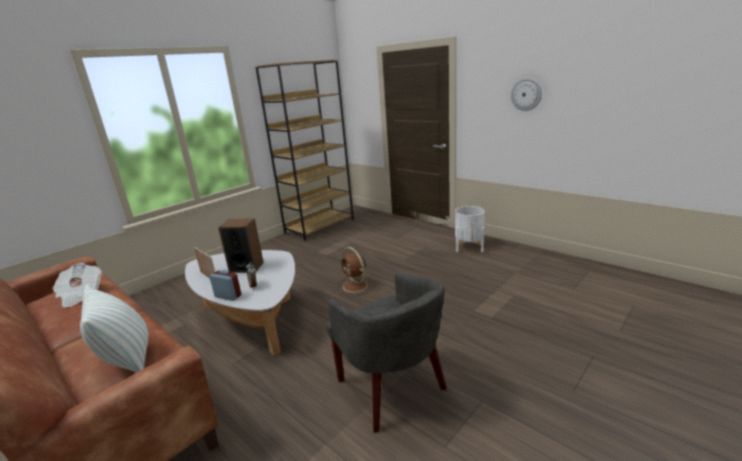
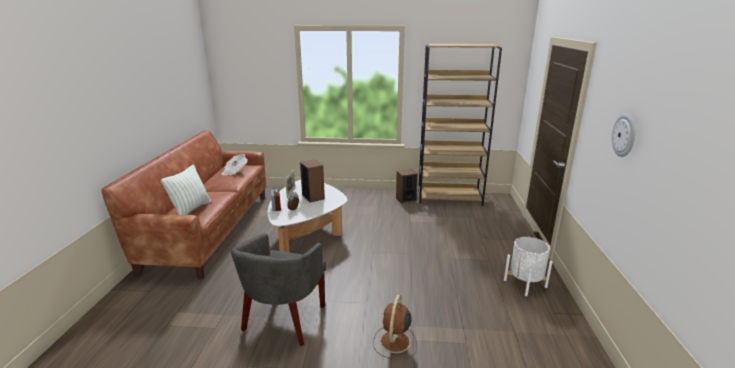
camera: 50 degrees right, 0 degrees up
brown fan [337,247,375,296] -> brown fan moved to [373,294,417,360]
none -> speaker [396,169,418,203]

